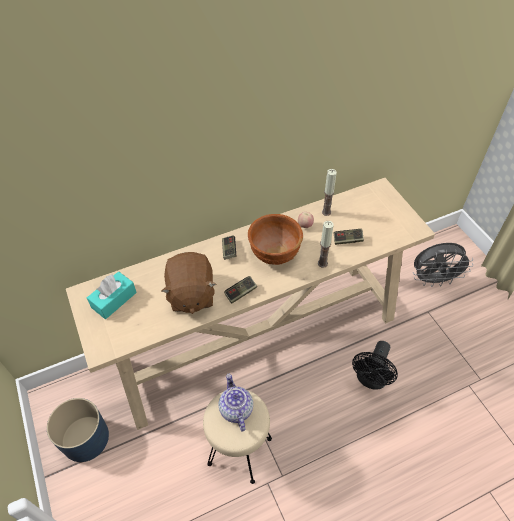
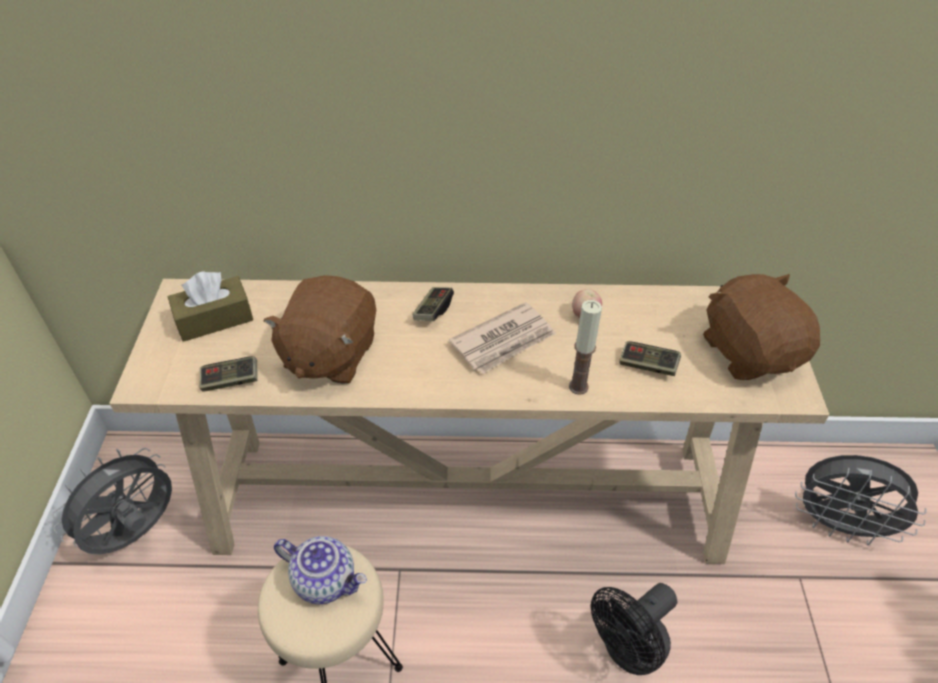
camera: 25 degrees right, 5 degrees down
blue planter [47,398,109,462] -> grey fan [52,448,172,555]
turquoise tissue box [87,271,137,319] -> brown tissue box [168,272,253,342]
teapot [219,374,253,432] -> teapot turned 105 degrees clockwise [274,536,367,604]
game controller [224,276,257,304] -> game controller moved to [200,356,258,392]
brown bowl [248,214,303,265] -> newspaper [449,302,556,374]
candle [322,169,337,216] -> none
none -> brown plush toy [703,274,820,380]

